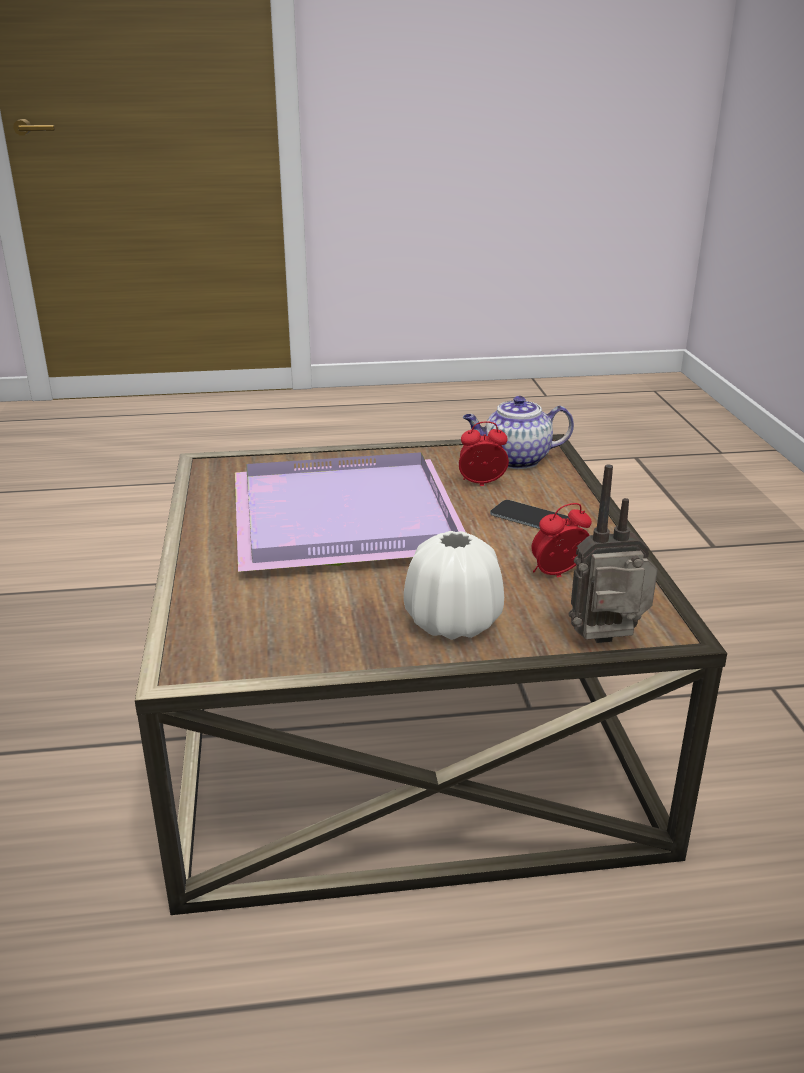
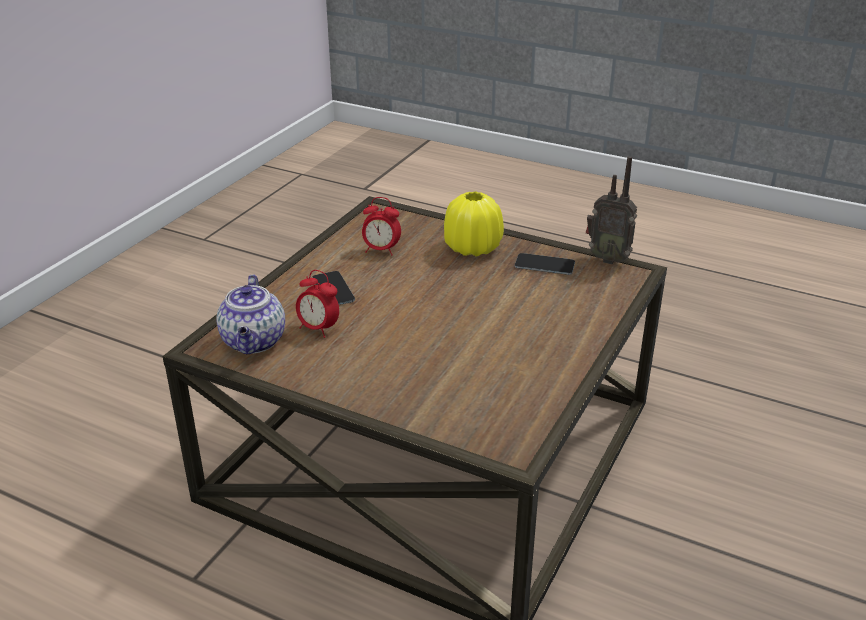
camera: 145 degrees left, 5 degrees up
purple tray [235,452,465,572] -> none
white vase [404,531,504,640] -> yellow vase [444,191,504,257]
teapot [463,396,574,469] -> teapot turned 60 degrees clockwise [216,275,285,354]
radio [569,465,658,643] -> radio moved to [586,156,637,264]
none -> phone [515,253,575,275]

